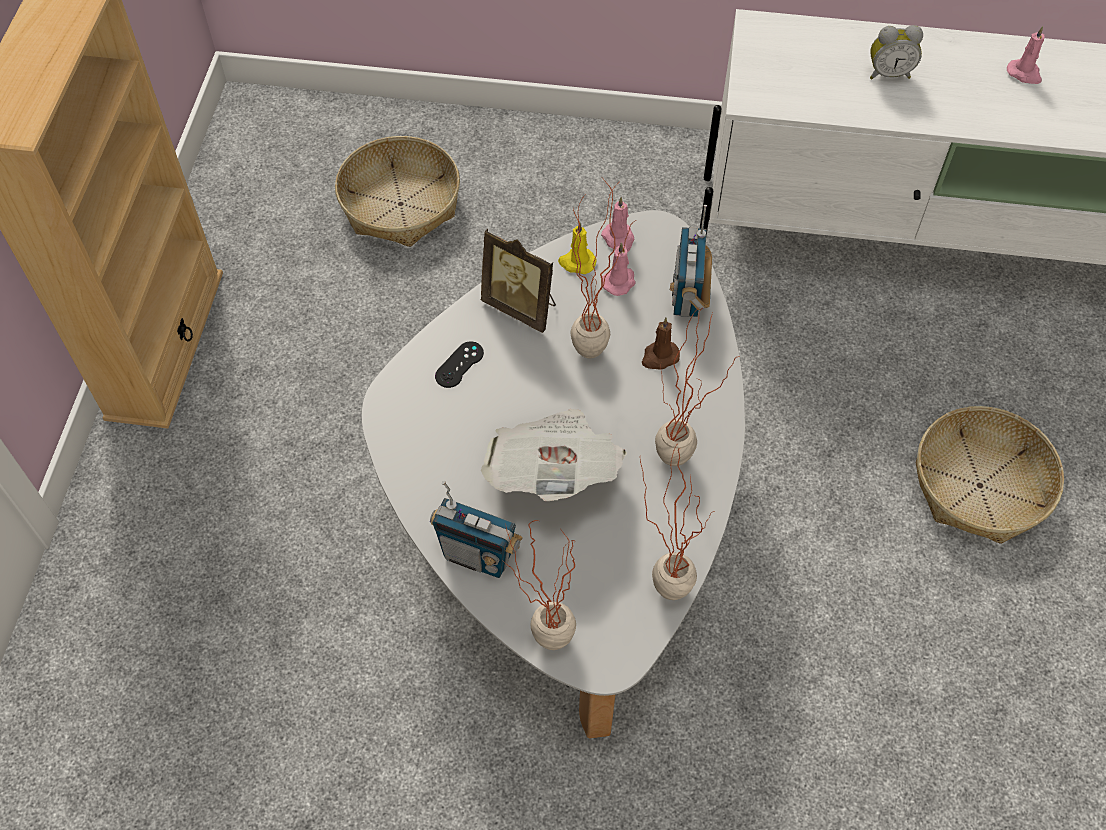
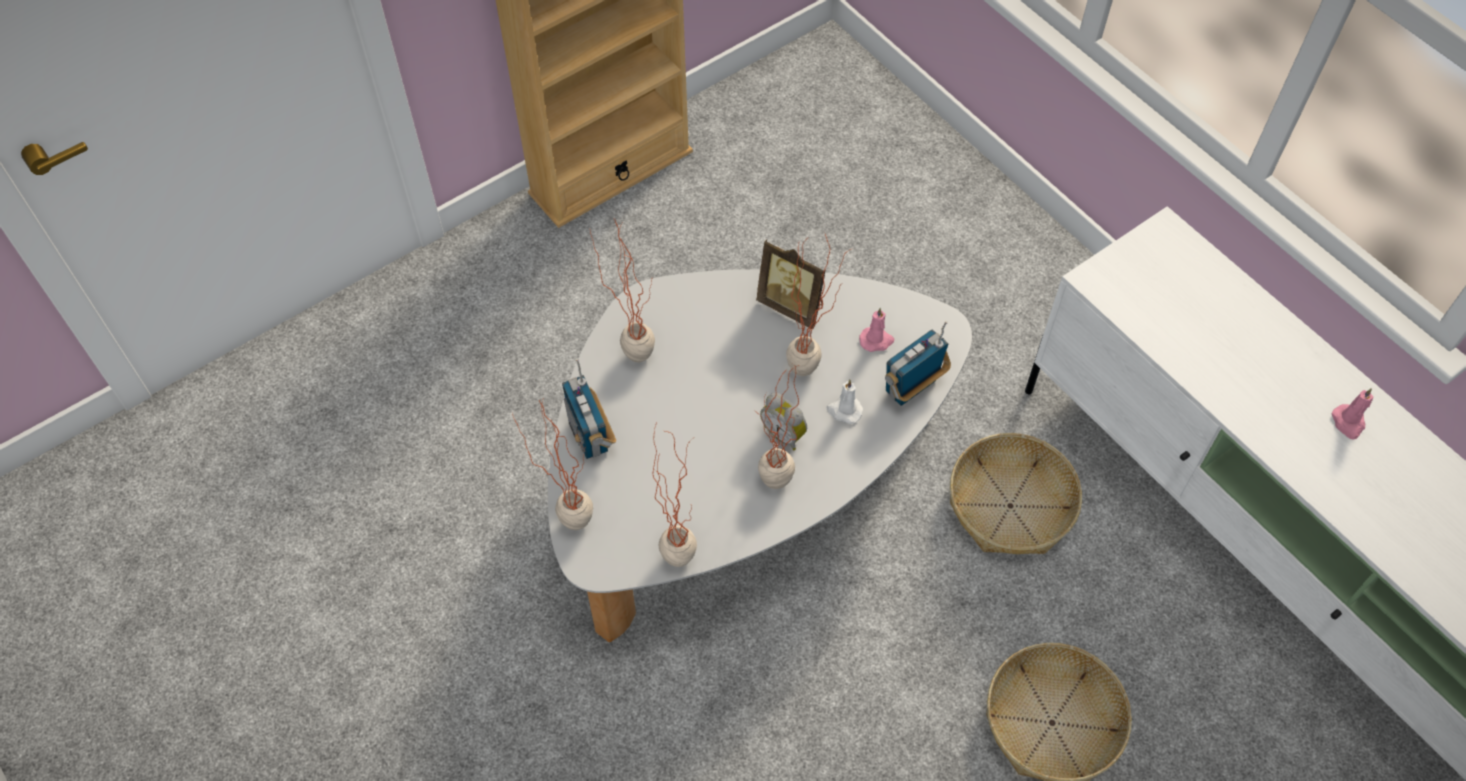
camera: 45 degrees right, 0 degrees up
basket [335,136,460,247] -> basket moved to [950,433,1082,554]
black game controller [435,341,484,388] -> none
picture frame [481,229,556,333] -> picture frame turned 45 degrees counterclockwise [756,239,826,329]
newspaper [481,409,627,501] -> none
yellow candle [558,222,597,274] -> none
pink candle [601,197,634,252] -> none
brown candle [642,318,680,370] -> white candle [827,380,863,424]
alarm clock [870,25,923,80] -> alarm clock moved to [760,393,807,450]
none -> potted plant [590,221,655,362]

